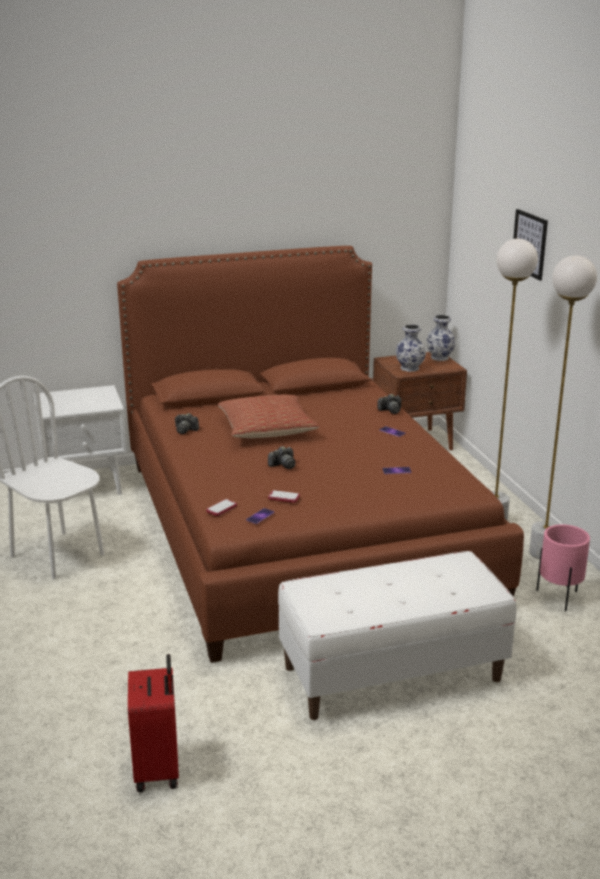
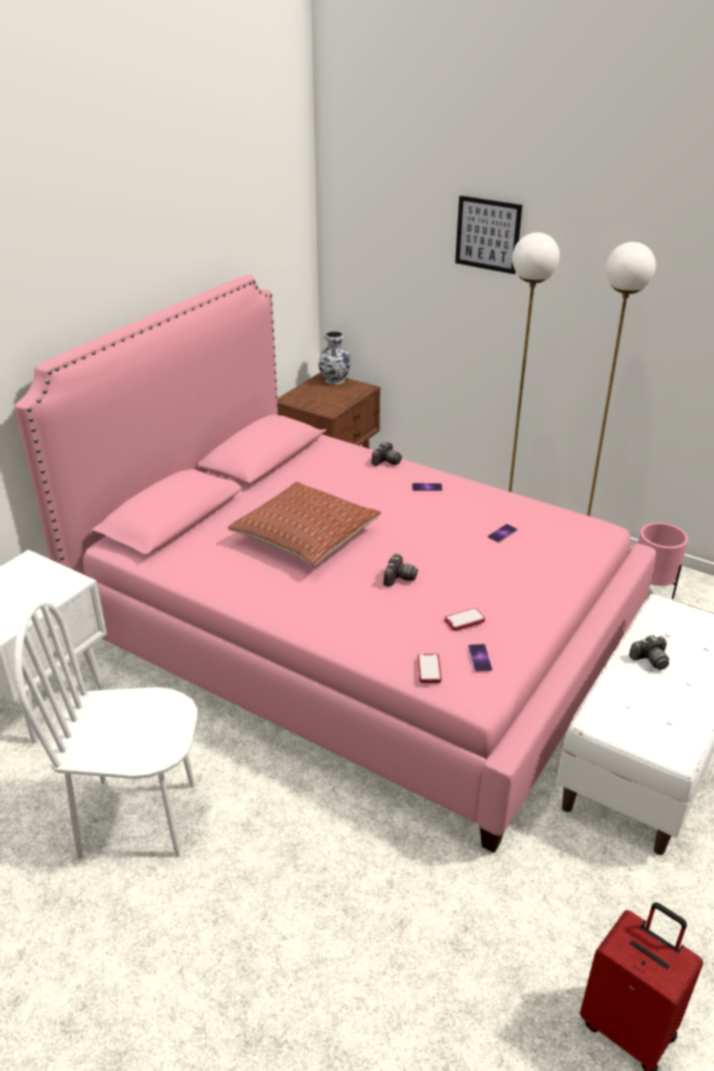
camera: 40 degrees left, 10 degrees up
brown bed [117,246,524,663] -> pink bed [14,275,657,853]
camera [175,413,199,434] -> camera moved to [629,635,669,670]
vase [395,324,426,372] -> none

